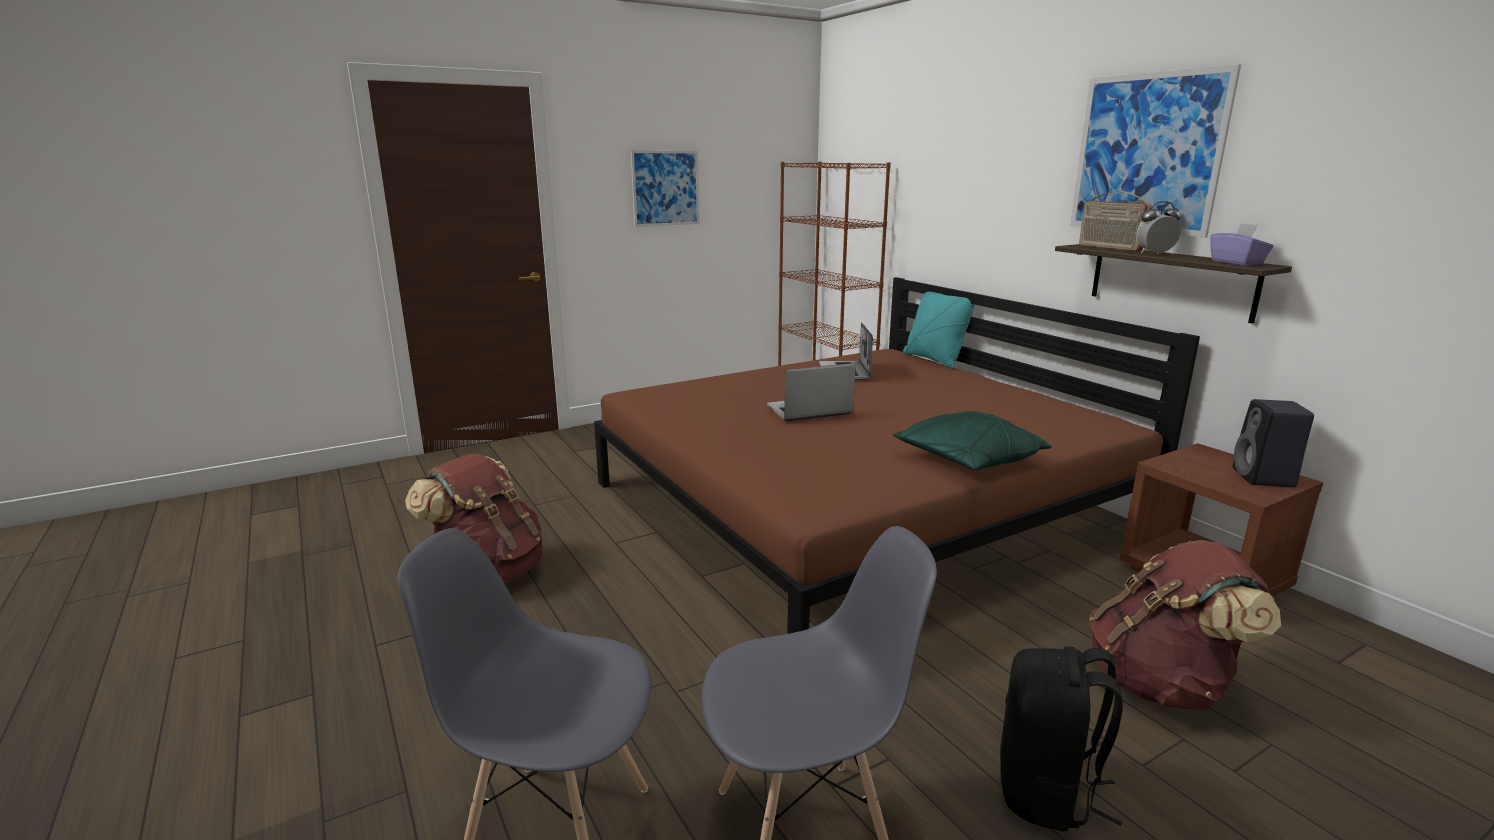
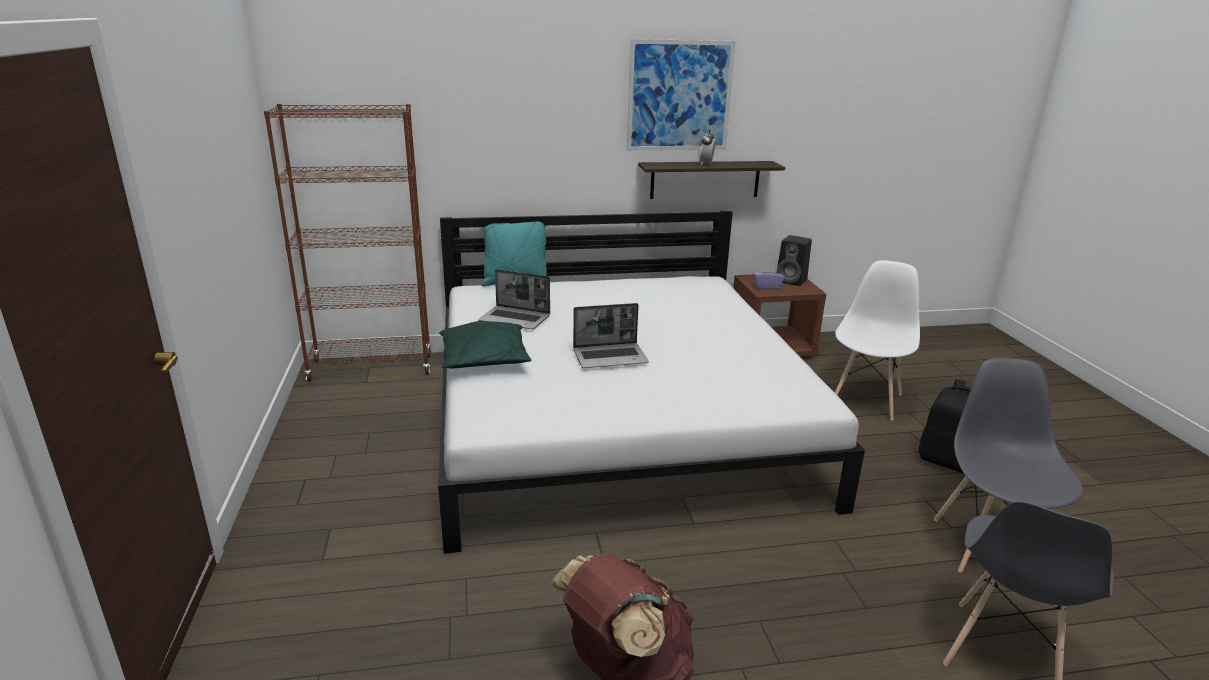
camera: 70 degrees left, 5 degrees up
brown bed [594,277,1200,634] -> white bed [438,211,865,554]
picture [631,150,699,227] -> none
laptop [767,363,855,421] -> laptop turned 105 degrees counterclockwise [573,303,649,368]
green pillow [893,411,1052,470] -> green pillow moved to [439,321,532,368]
radio [1079,191,1151,251] -> none
brown backpack [1090,540,1281,710] -> white chair [835,260,920,421]
purple tissue box [1210,223,1274,265] -> purple tissue box moved to [753,265,785,290]

